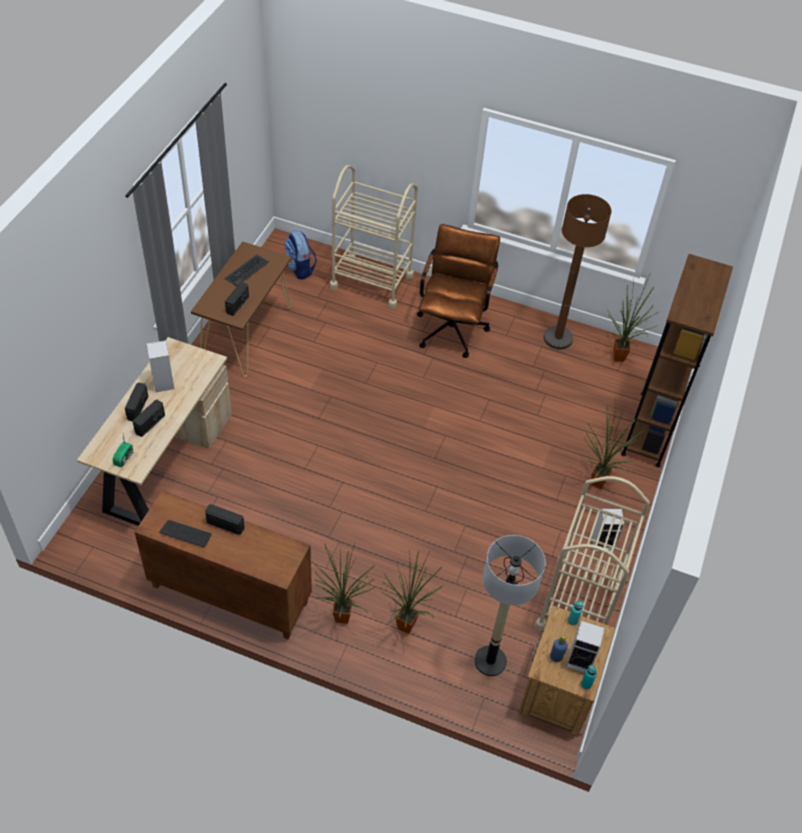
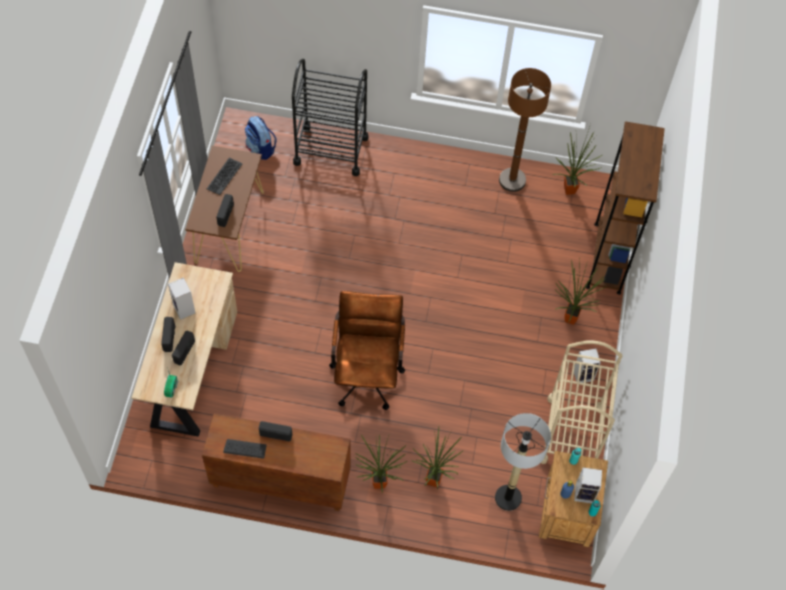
camera: 10 degrees left, 10 degrees up
beige cart [329,165,418,309] -> black cart [292,59,369,176]
brown office chair [417,224,500,358] -> brown office chair moved to [329,291,405,410]

